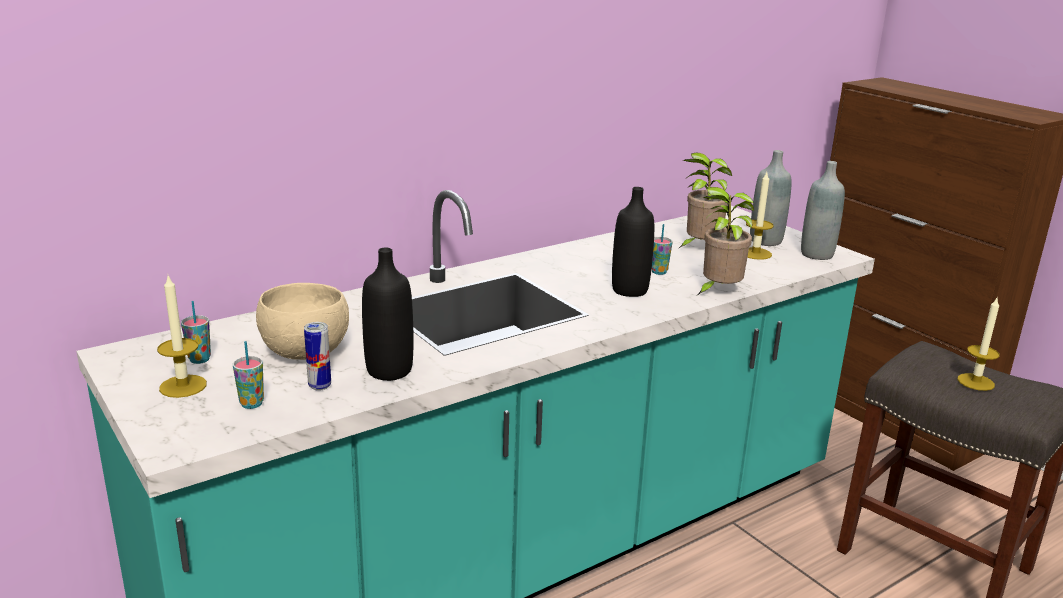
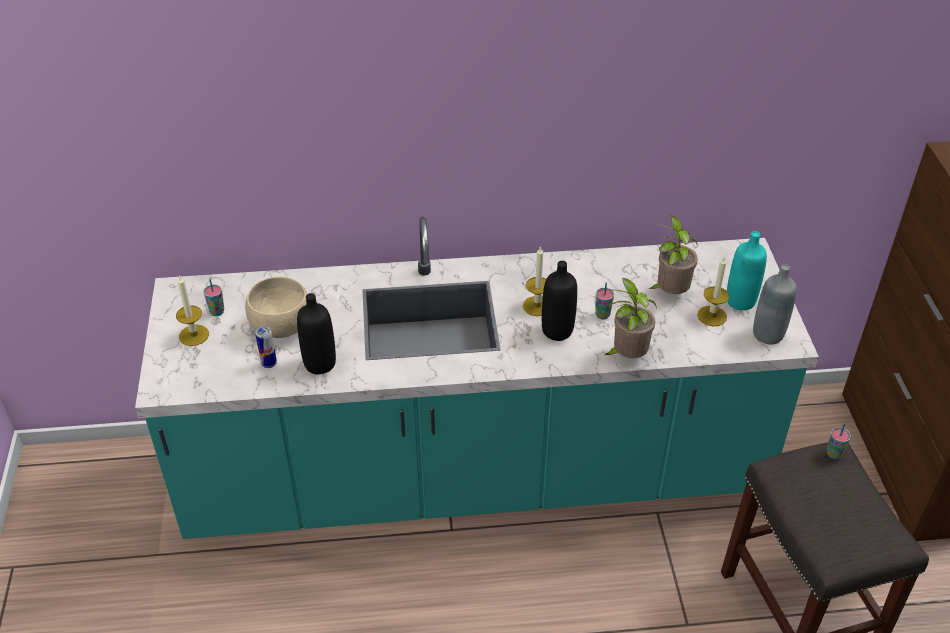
camera: 30 degrees right, 20 degrees up
cup [233,341,264,409] -> cup moved to [827,424,851,459]
grey bottle [750,150,792,246] -> turquoise bottle [727,231,767,310]
candle [957,296,1000,391] -> candle moved to [523,246,546,316]

